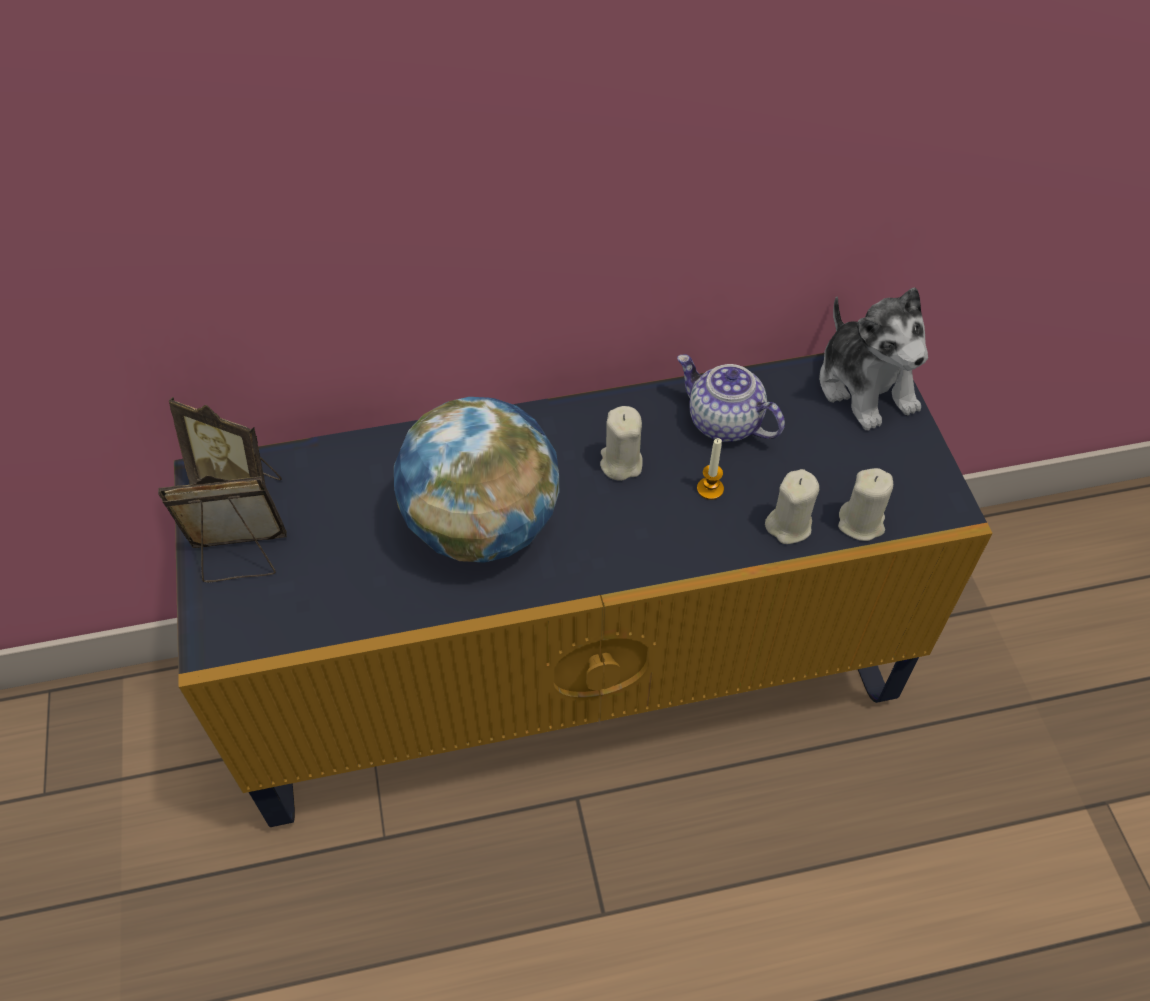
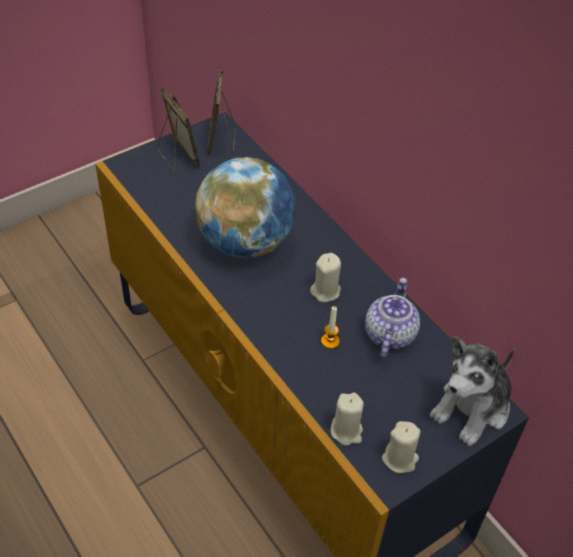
camera: 65 degrees right, 5 degrees down
beige candle [765,469,819,544] -> beige candle moved to [382,421,421,473]

